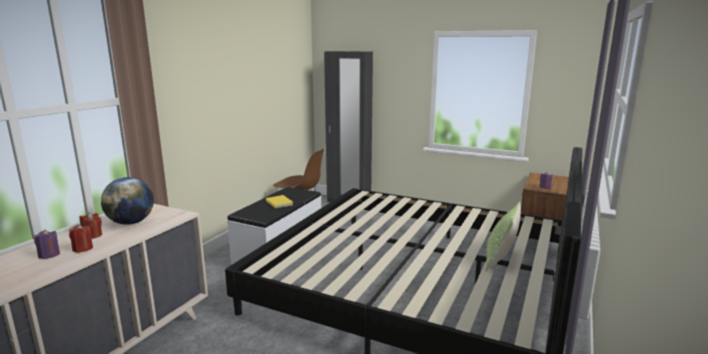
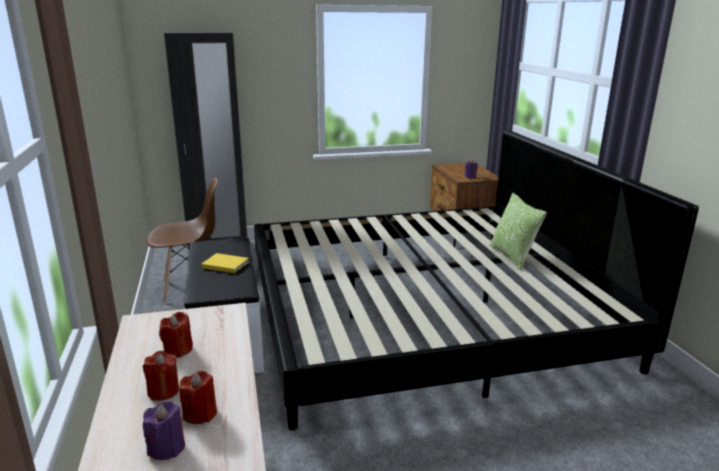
camera: 40 degrees left, 5 degrees up
globe [101,177,154,225] -> red candle [159,312,193,358]

